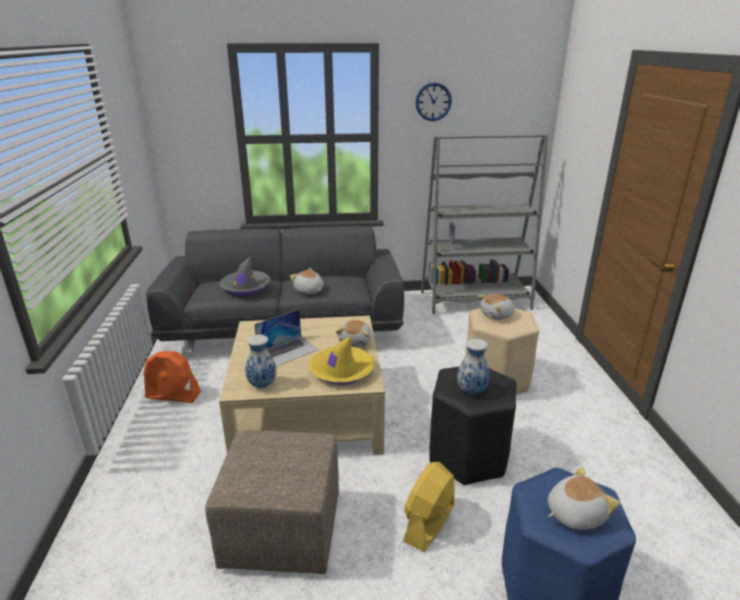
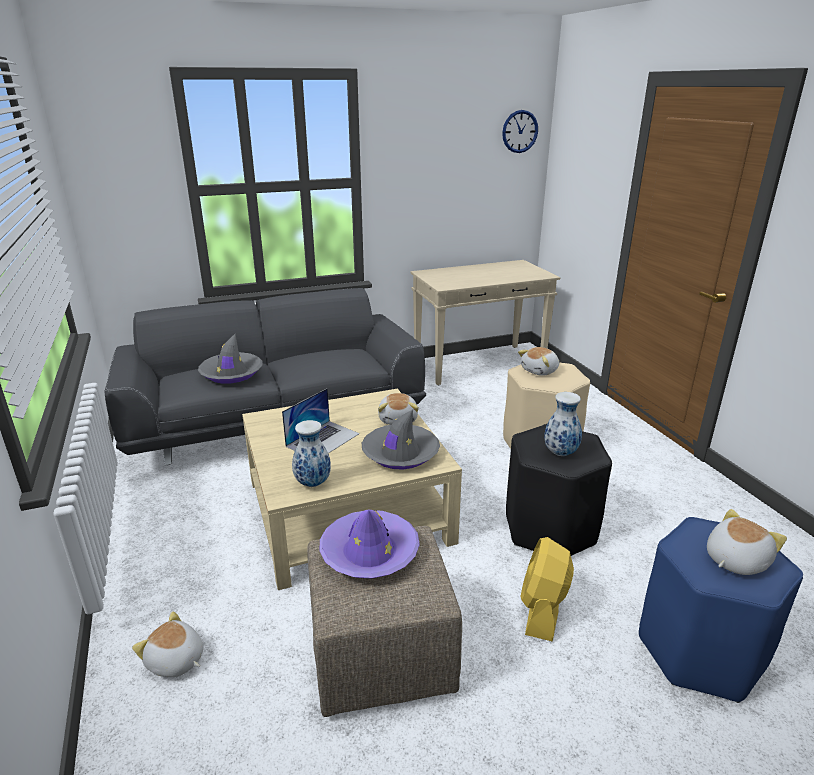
camera: 15 degrees left, 0 degrees up
orange fan [143,351,201,403] -> none
plush toy [290,268,324,294] -> plush toy moved to [132,611,203,677]
yellow hat [309,336,375,385] -> grey hat [362,410,440,470]
wall clock [416,82,452,121] -> wall clock moved to [502,110,538,153]
grey bookcase [421,134,548,314] -> beige console table [410,260,561,385]
none -> purple hat [319,510,420,579]

